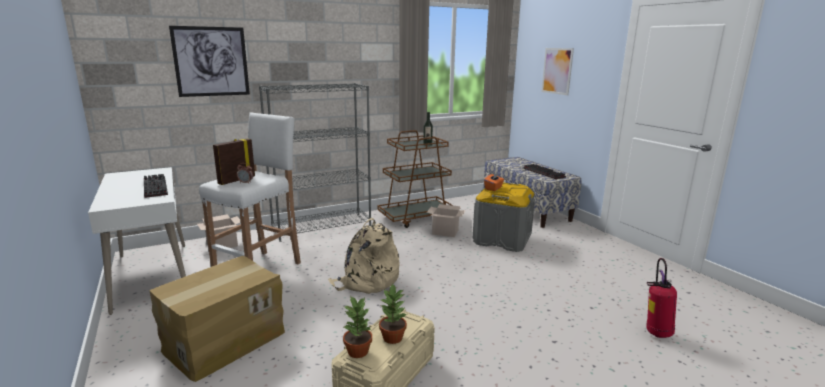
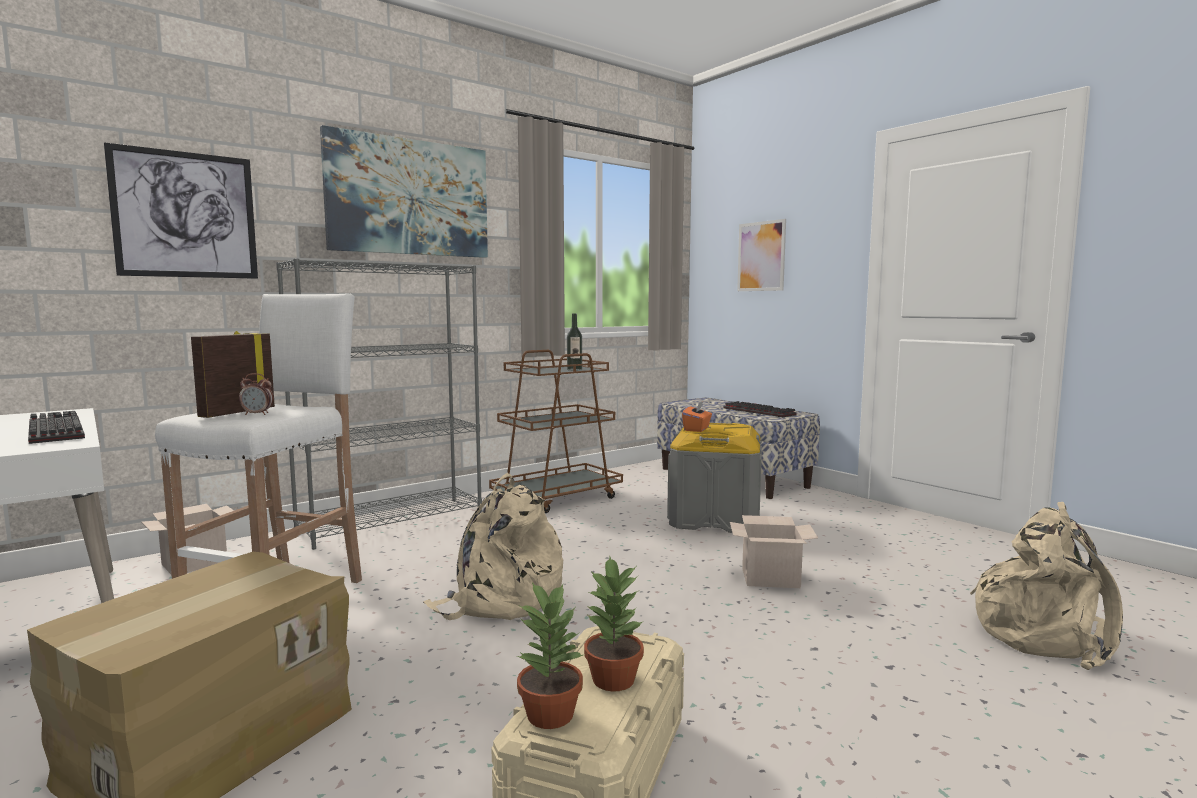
camera: 10 degrees left, 10 degrees down
cardboard box [427,204,466,237] -> cardboard box moved to [730,515,818,588]
fire extinguisher [646,258,677,338] -> beige backpack [970,502,1123,670]
none -> picture [320,125,488,258]

